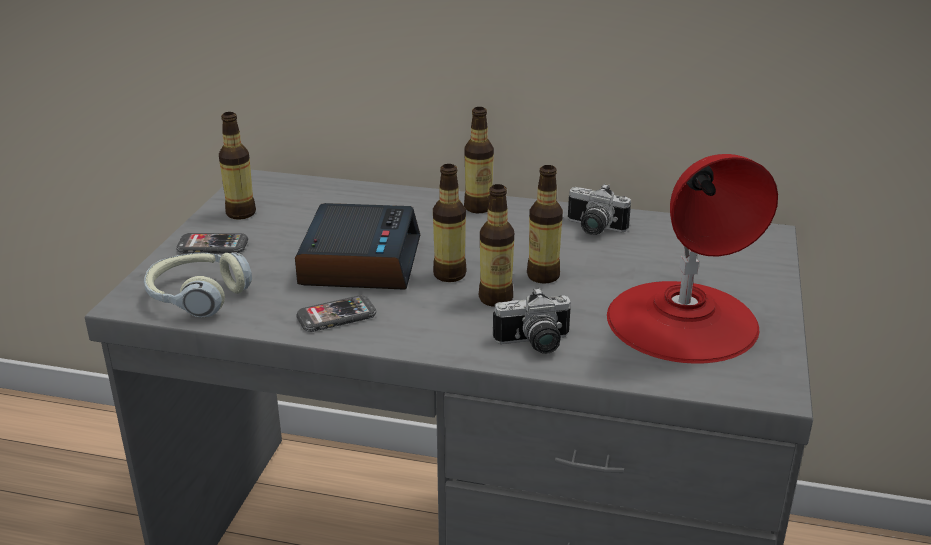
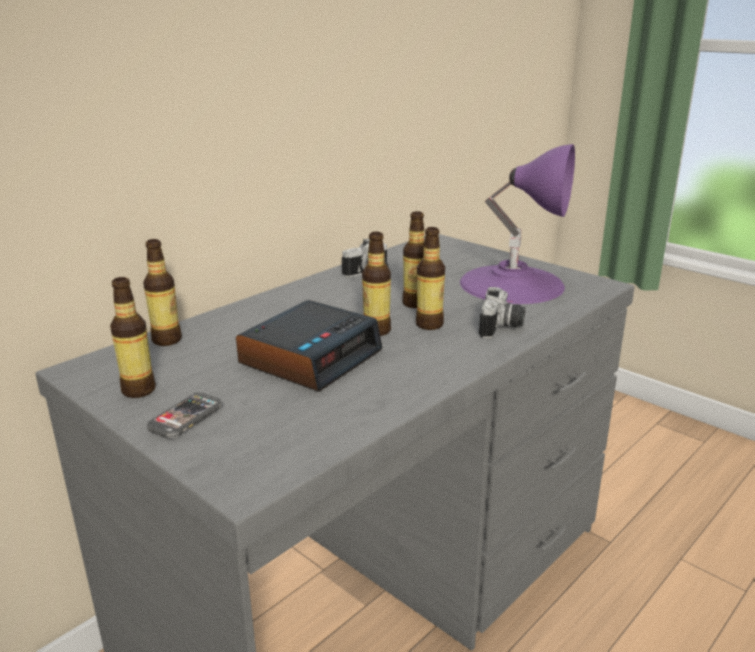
camera: 60 degrees left, 5 degrees down
headphones [144,252,252,318] -> none
alarm clock [295,203,420,290] -> alarm clock turned 90 degrees clockwise [236,300,382,392]
phone [296,295,377,332] -> none
bottle [464,107,494,213] -> bottle moved to [143,239,182,346]
red table lamp [607,154,778,364] -> purple table lamp [460,144,575,304]

